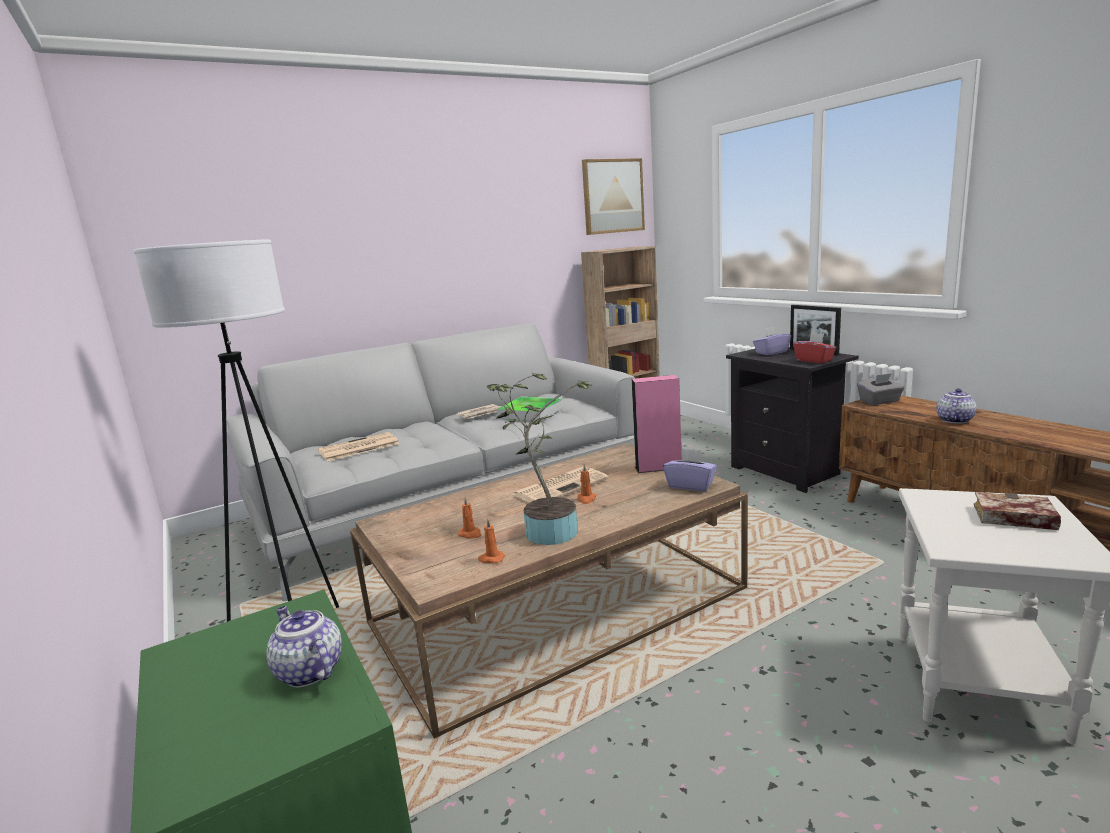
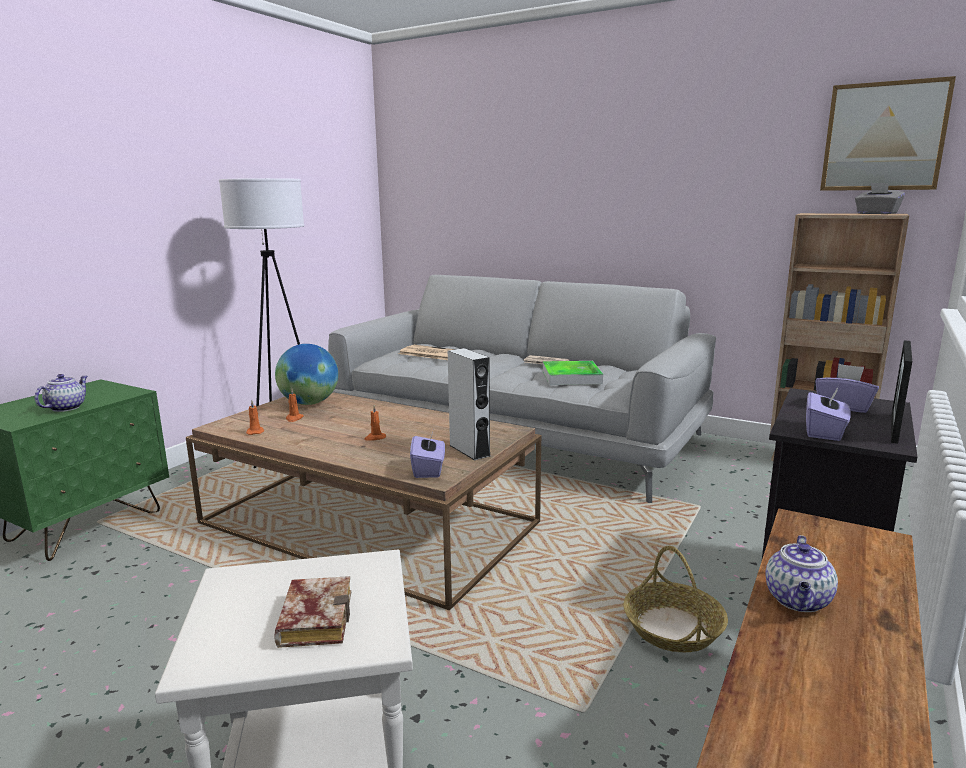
camera: 60 degrees right, 0 degrees up
potted plant [487,372,593,545] -> none
newspaper [512,466,608,503] -> none
pink speaker [632,375,681,473] -> grey speaker [448,348,490,460]
red tissue box [793,332,836,363] -> purple tissue box [806,387,851,441]
grey tissue box [857,373,904,405] -> grey tissue box moved to [855,183,905,214]
teapot [936,388,977,424] -> teapot turned 105 degrees clockwise [765,535,838,612]
none -> globe [275,344,338,405]
none -> basket [624,546,728,652]

